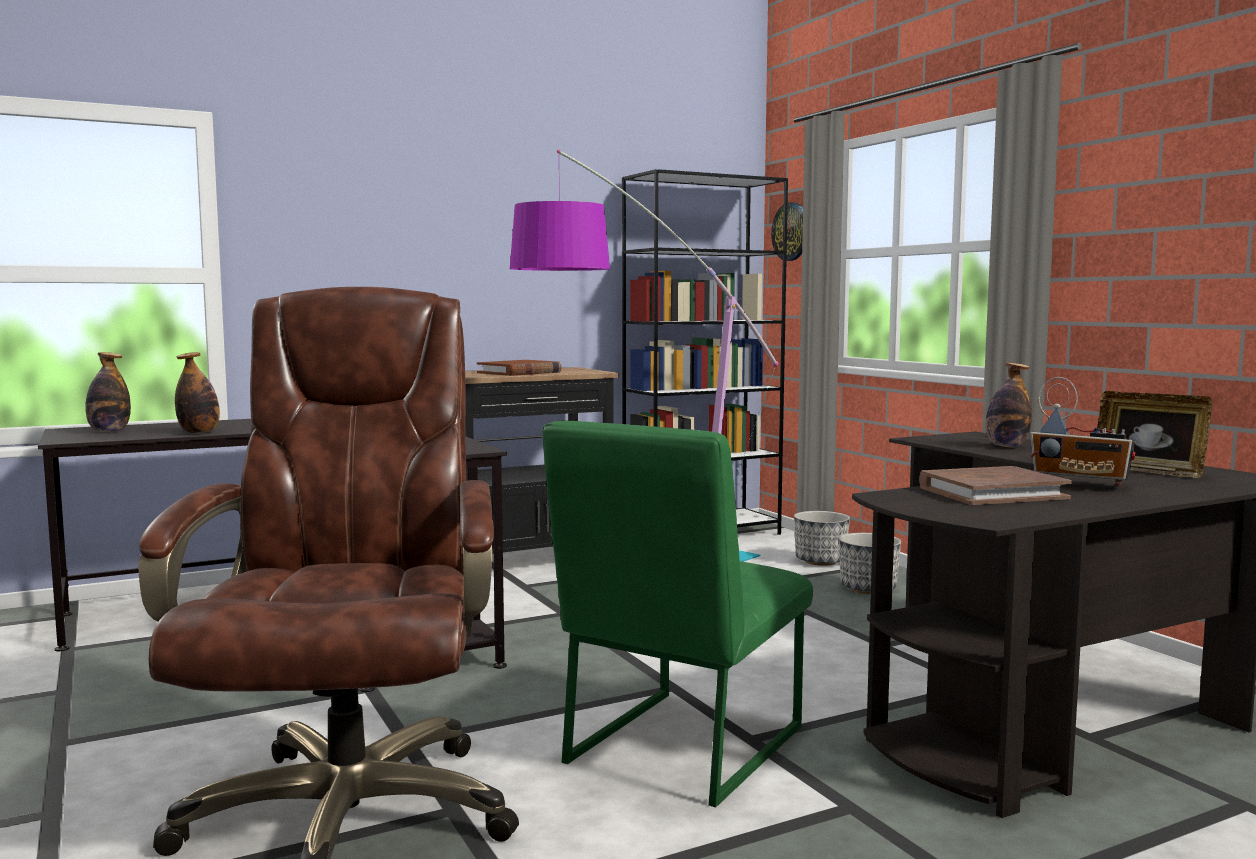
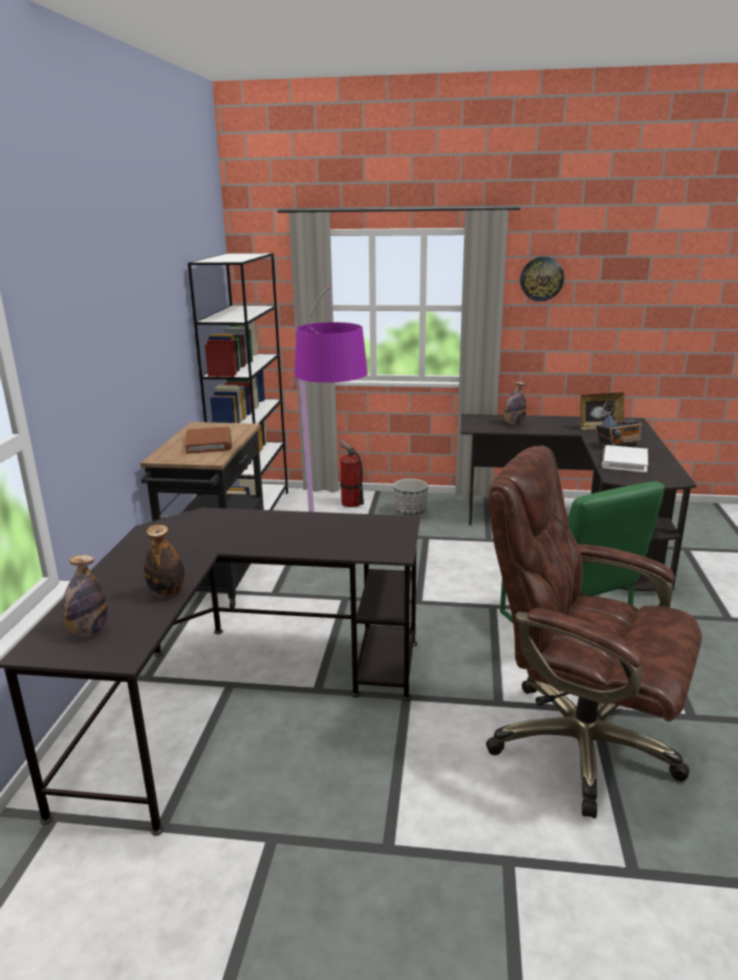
camera: 55 degrees left, 15 degrees up
wall clock [771,202,803,261] -> wall clock moved to [520,257,564,301]
planter [794,511,850,566] -> fire extinguisher [339,439,364,507]
brown book [919,466,1072,505] -> white book [601,445,648,473]

